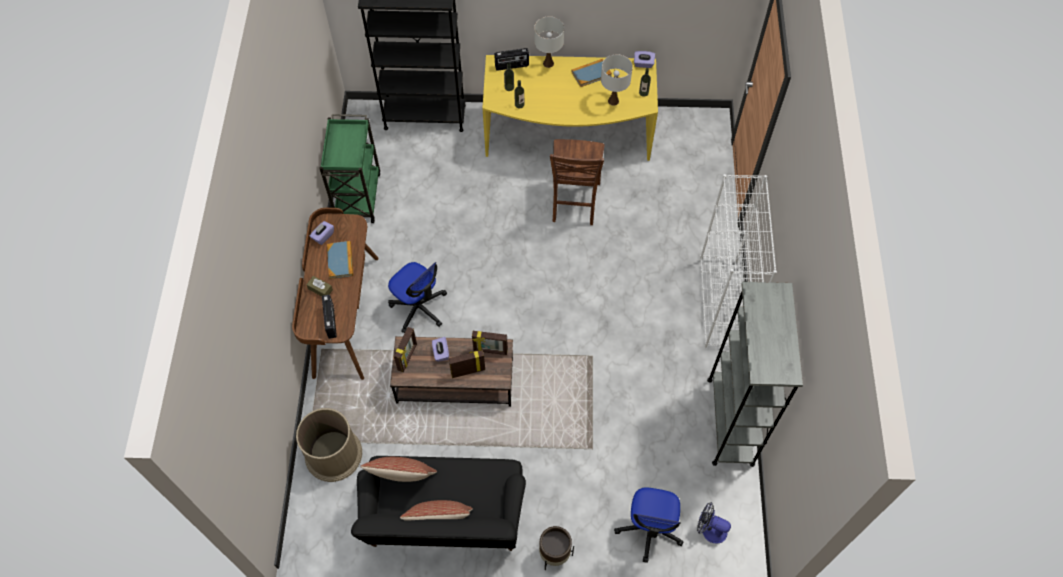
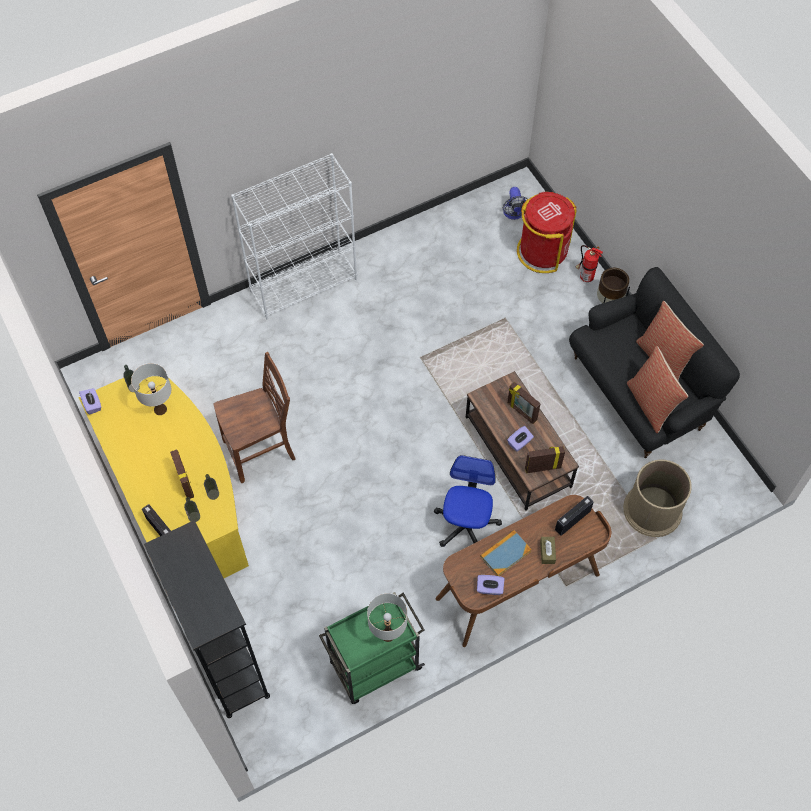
camera: 120 degrees left, 0 degrees up
picture frame [472,331,508,355] -> picture frame moved to [170,449,194,499]
white table lamp [534,16,564,68] -> white table lamp moved to [367,593,407,642]
book [571,59,612,87] -> none
office chair [614,487,684,563] -> red trash can [517,191,576,273]
grey bookcase [707,282,803,467] -> none
none -> fire extinguisher [576,245,603,282]

